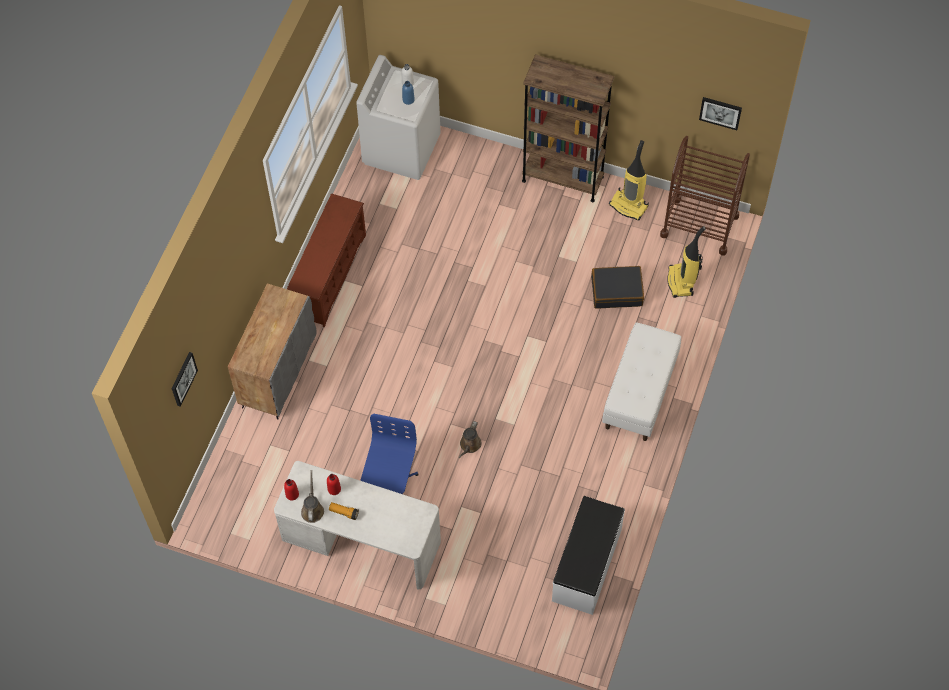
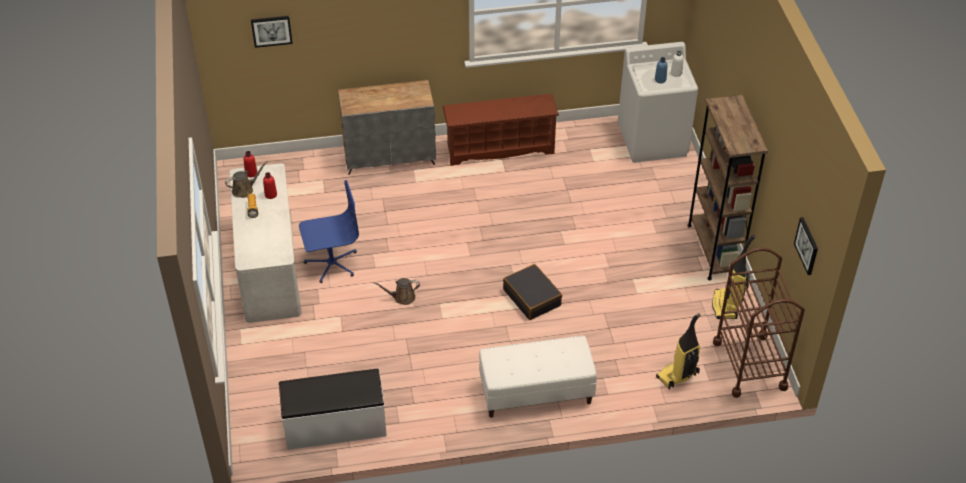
camera: 60 degrees right, 15 degrees down
black suitcase [591,266,644,309] -> black suitcase moved to [503,264,562,320]

